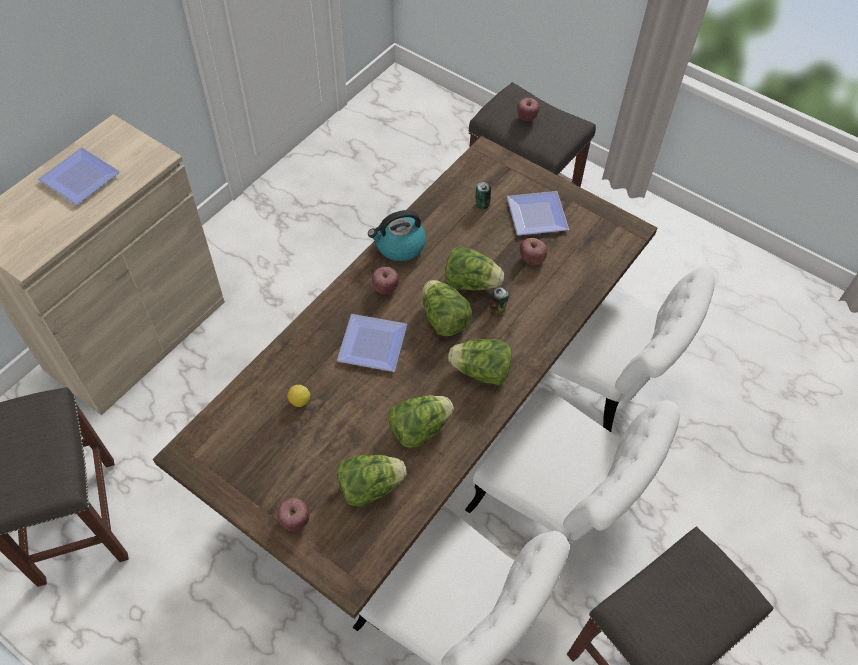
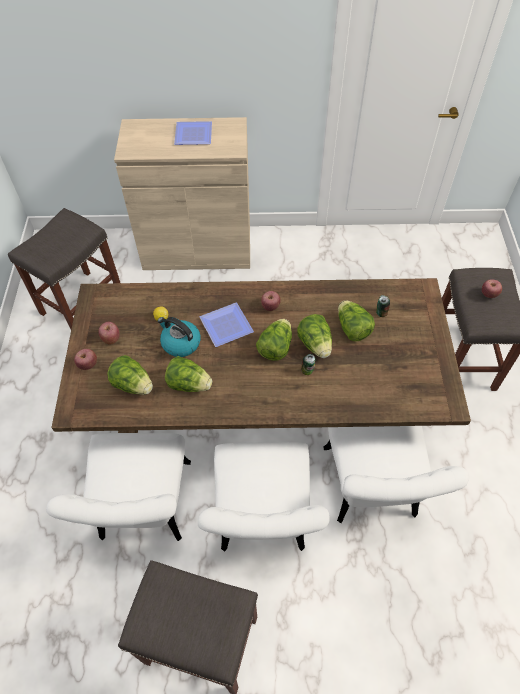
camera: 55 degrees right, 0 degrees up
kettle [368,210,426,261] -> kettle moved to [157,317,200,357]
lettuce [448,339,512,385] -> lettuce moved to [338,300,375,341]
plate [507,191,569,236] -> none
apple [520,238,547,265] -> apple moved to [98,322,120,345]

